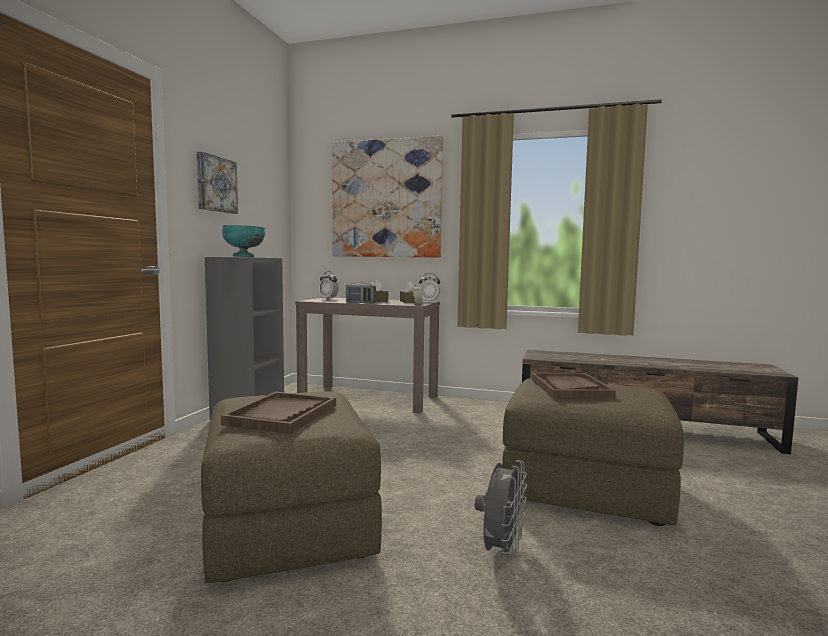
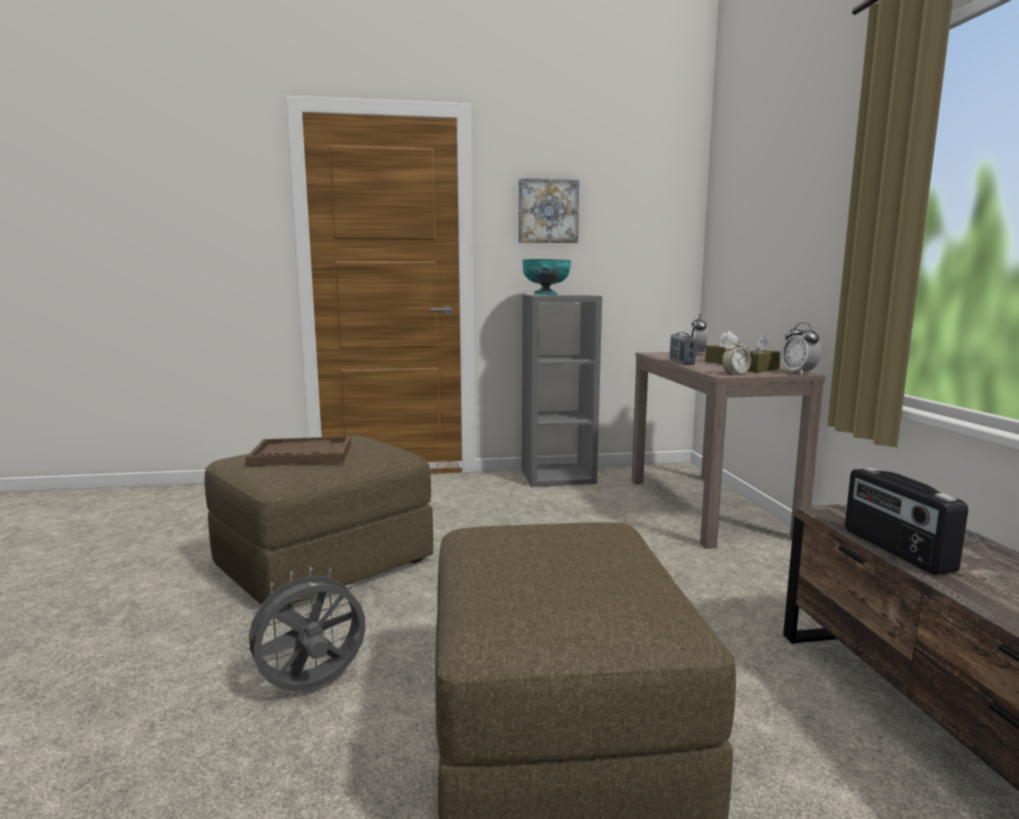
camera: 65 degrees right, 5 degrees up
picture [332,136,443,258] -> none
grey fan [475,460,527,563] -> grey fan turned 150 degrees clockwise [240,567,365,691]
brown tray [531,373,616,398] -> none
none -> radio [845,468,968,575]

